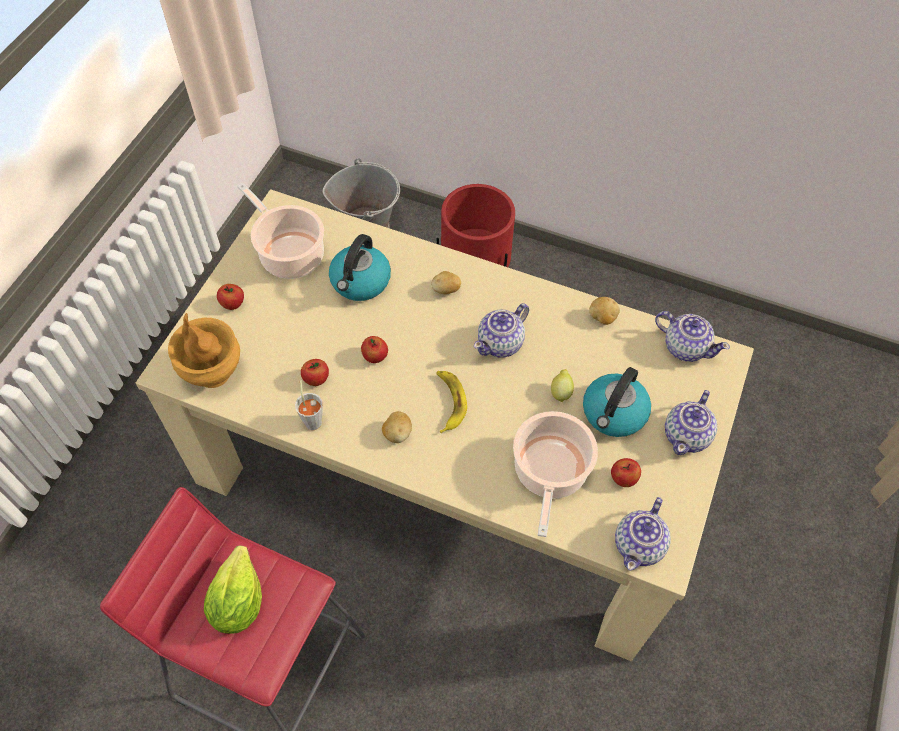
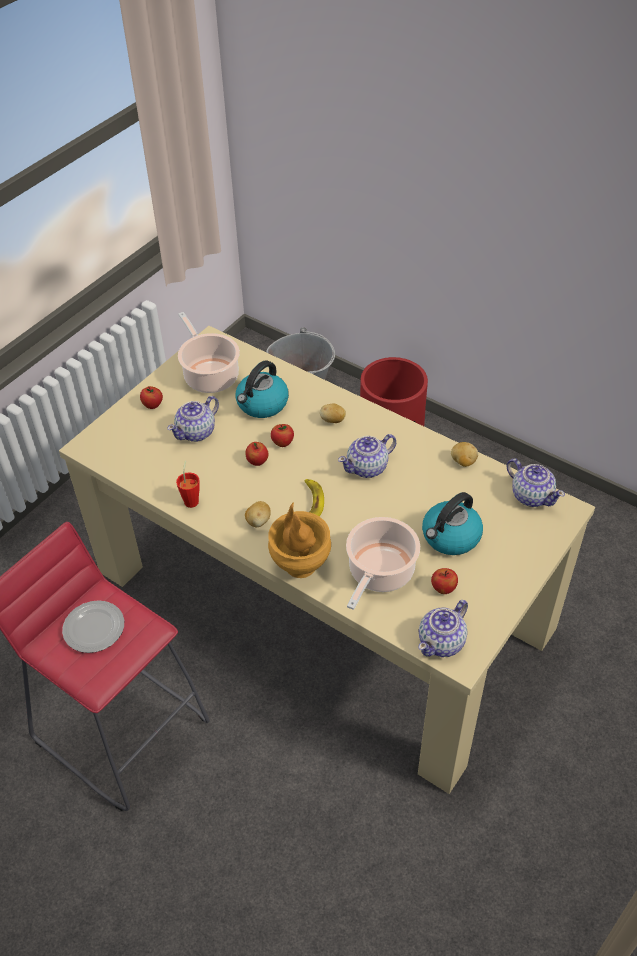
camera: 15 degrees right, 10 degrees down
brown vase [168,313,240,388] -> brown vase moved to [268,502,331,578]
lettuce [204,546,262,634] -> plate [62,600,124,653]
grey cup [295,380,323,430] -> red cup [176,460,200,508]
apple [301,359,329,386] -> apple moved to [271,424,294,447]
lemon [551,369,574,403] -> none
teapot [665,390,717,455] -> teapot moved to [167,396,219,442]

